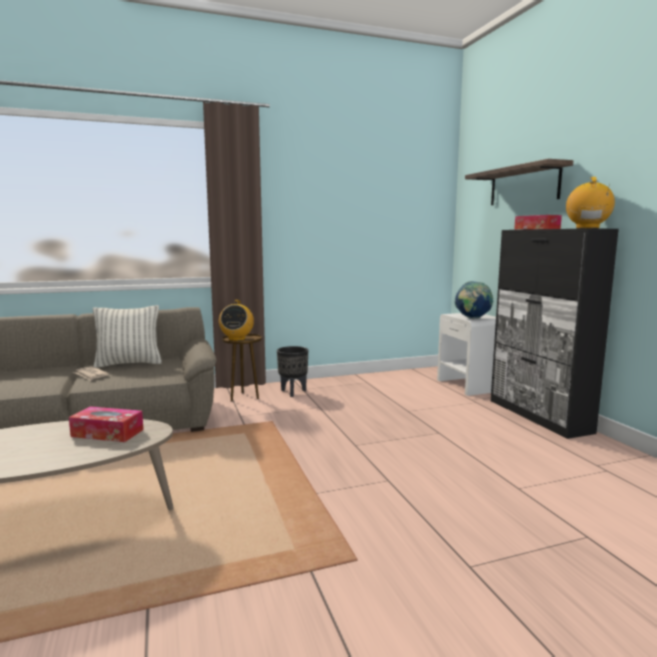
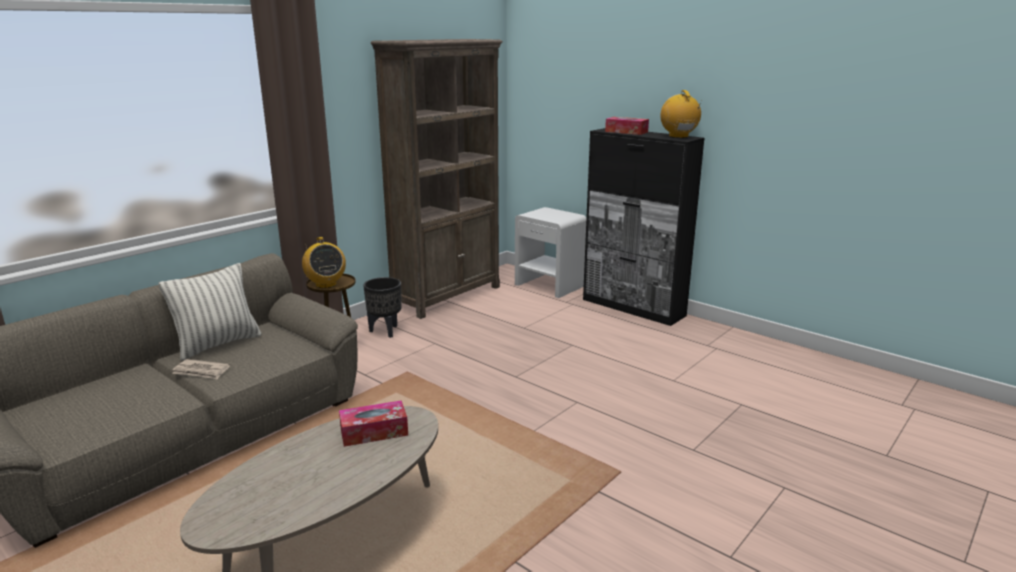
camera: 30 degrees left, 10 degrees up
globe [455,281,494,319] -> none
shelf [465,159,573,205] -> none
none -> brown bookcase [371,39,503,319]

